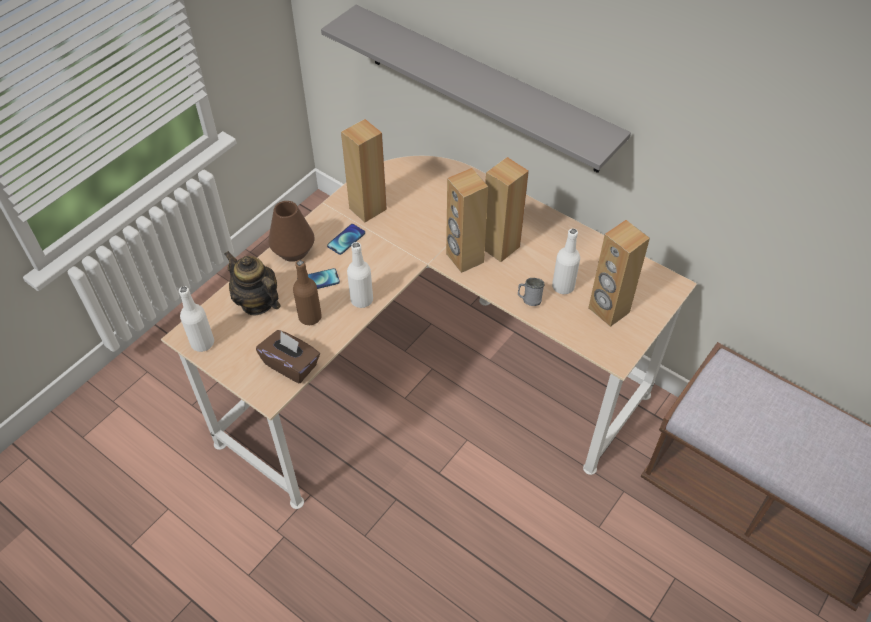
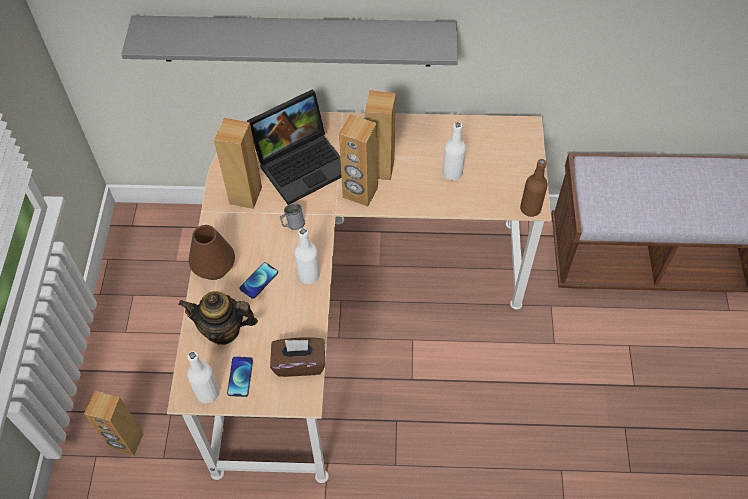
camera: 35 degrees left, 5 degrees up
brown bottle [293,260,322,325] -> brown bottle moved to [520,159,548,217]
phone [327,224,365,255] -> phone moved to [227,357,253,397]
grey mug [518,278,545,306] -> grey mug moved to [280,203,305,230]
brown speaker [588,220,650,327] -> brown speaker moved to [84,391,143,456]
none -> laptop [247,90,342,205]

